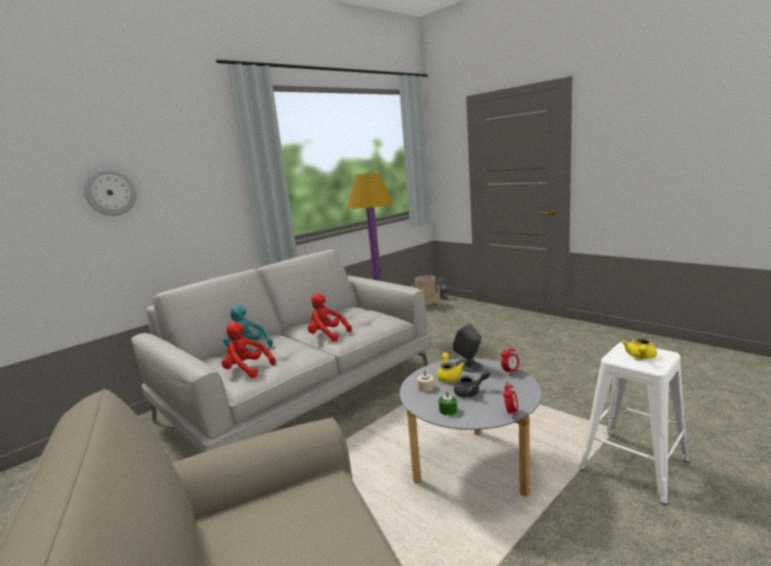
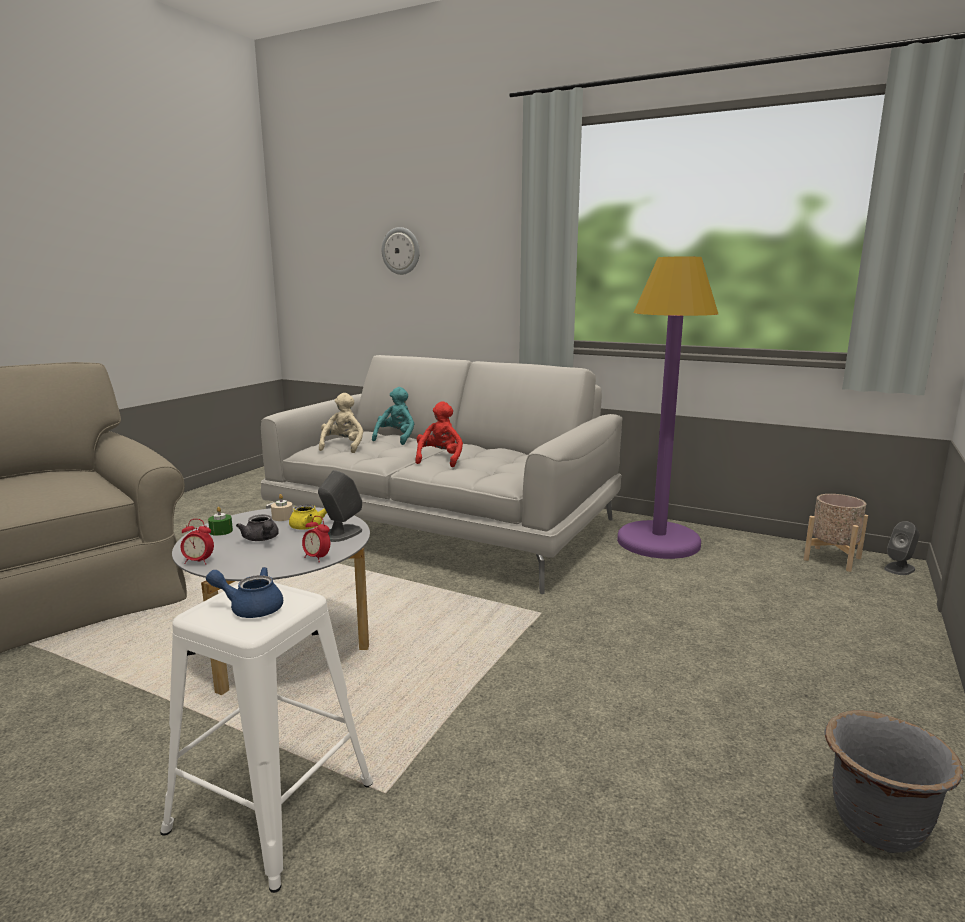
camera: 70 degrees right, 0 degrees up
red plush toy [221,322,276,378] -> beige plush toy [319,393,363,453]
yellow teapot [621,337,657,359] -> blue teapot [206,567,283,618]
none -> grey planter [825,710,963,853]

